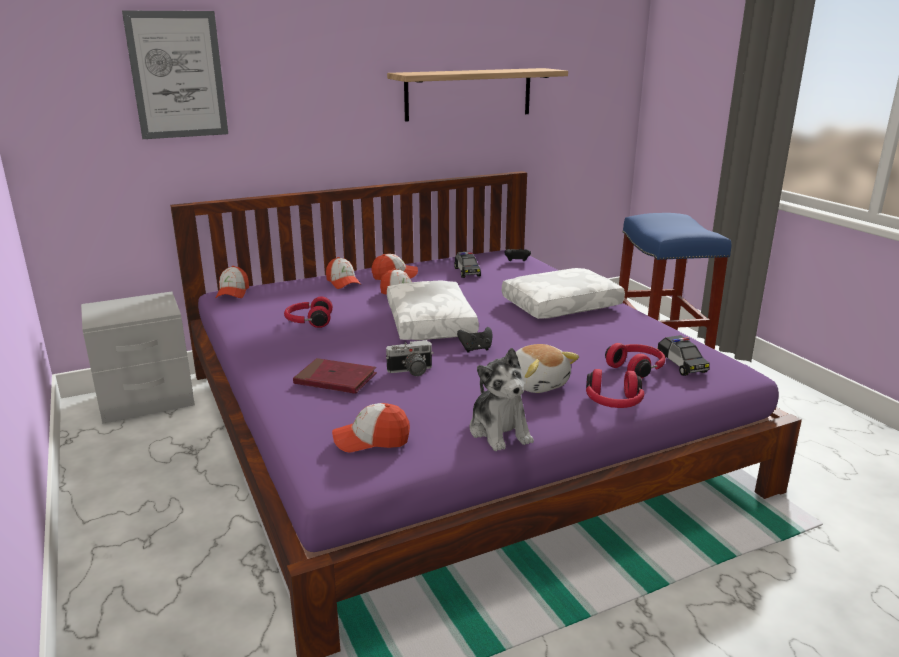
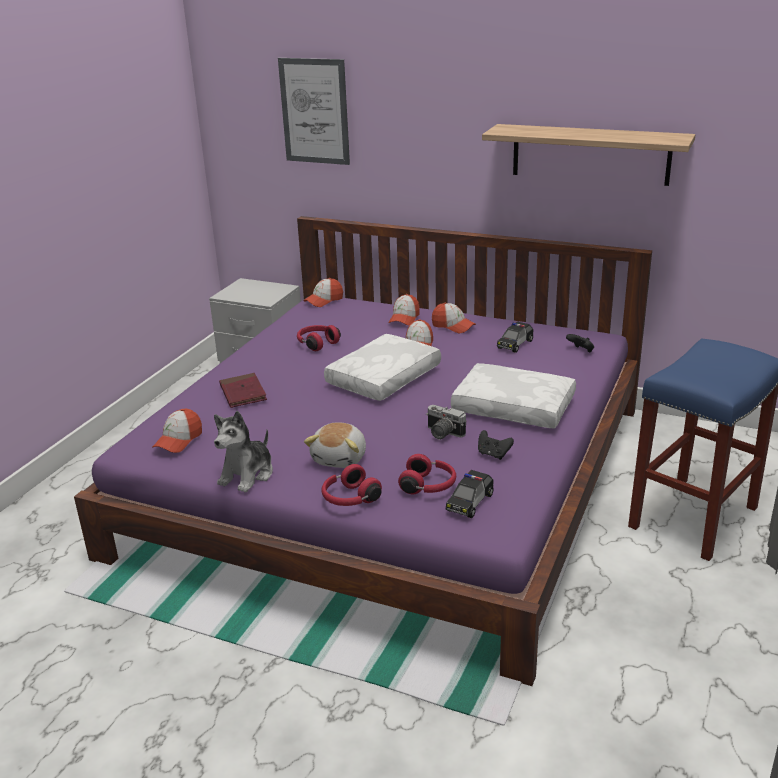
camera: 50 degrees right, 5 degrees up
cap [332,403,410,453] -> cap turned 105 degrees counterclockwise [153,409,202,453]
camera [386,340,434,376] -> camera moved to [426,405,467,440]
black game controller [457,327,492,353] -> black game controller moved to [478,430,514,460]

